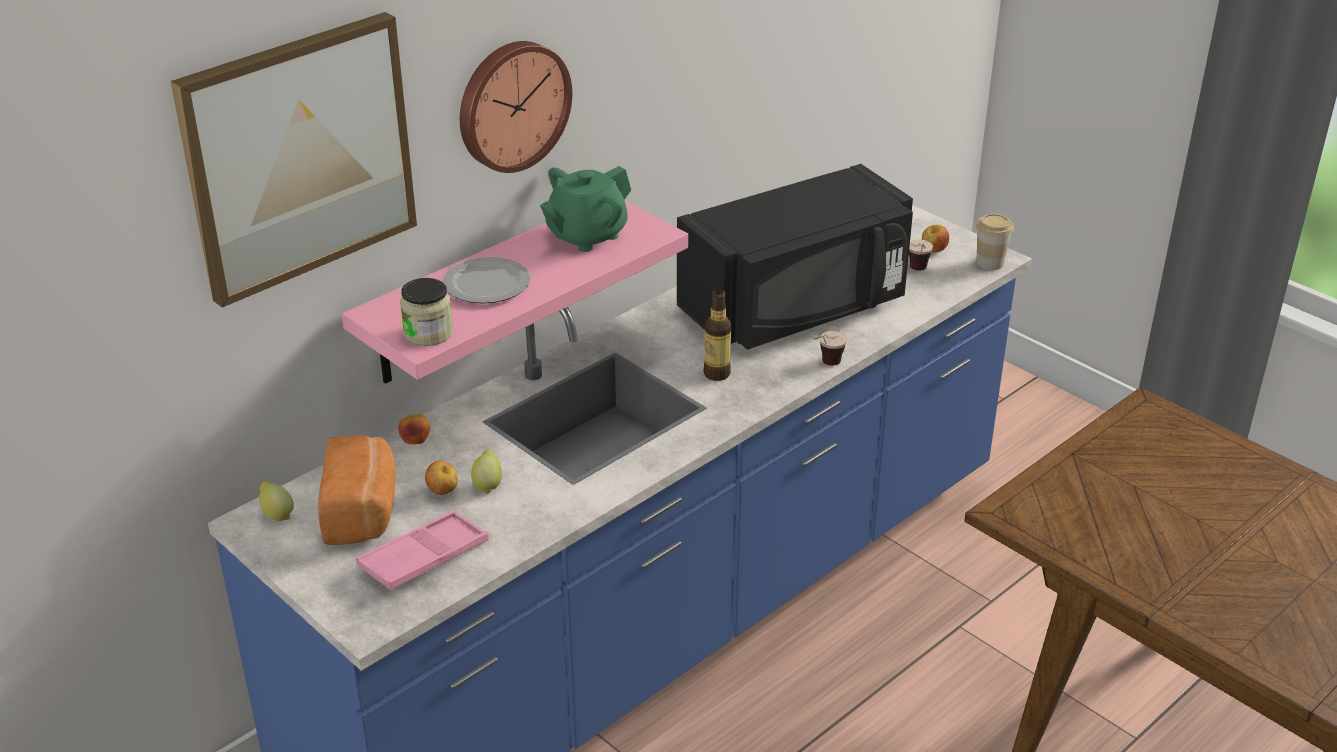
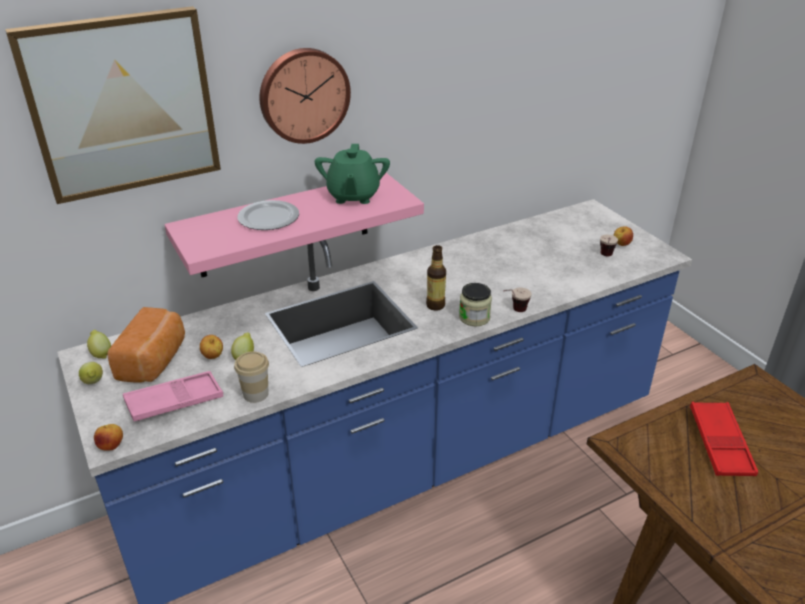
camera: 15 degrees right, 0 degrees up
apple [398,414,430,444] -> apple moved to [94,424,123,451]
jar [400,278,453,346] -> jar moved to [459,283,492,326]
green teapot [540,166,631,252] -> green teapot turned 60 degrees counterclockwise [315,144,390,204]
black microwave [677,164,913,350] -> none
cup [976,214,1014,270] -> cup moved to [234,351,269,403]
none -> lemon [79,362,103,384]
none -> red tray [690,402,758,476]

